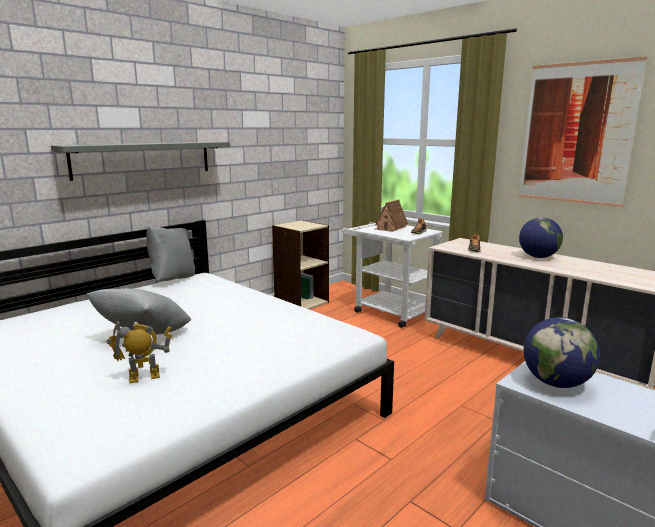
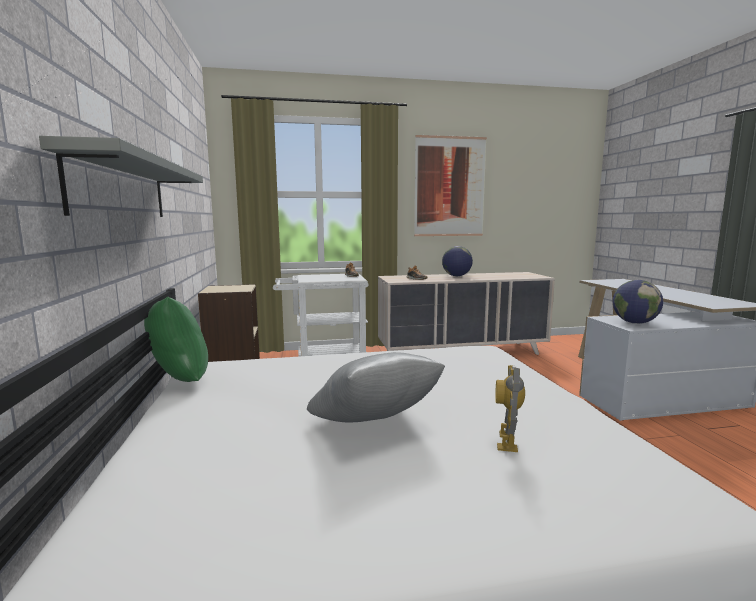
camera: 55 degrees left, 5 degrees down
grey pillow [146,226,195,281] -> green pillow [144,296,208,382]
toy house [375,199,408,232] -> none

